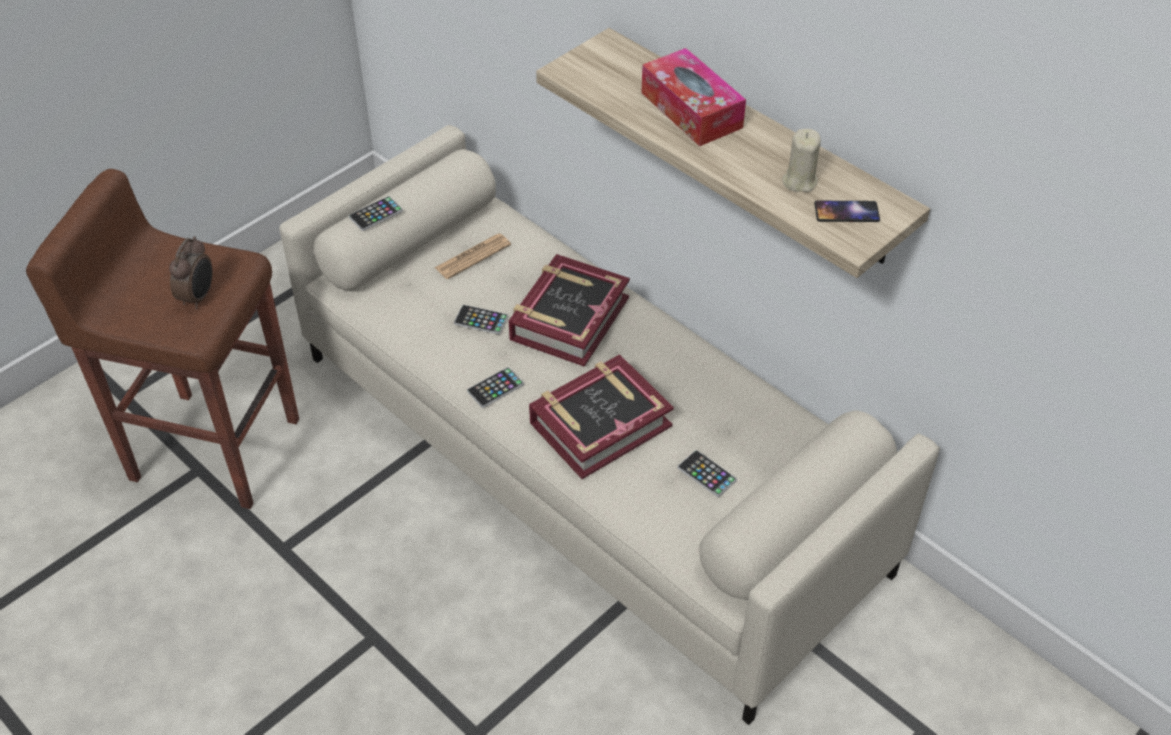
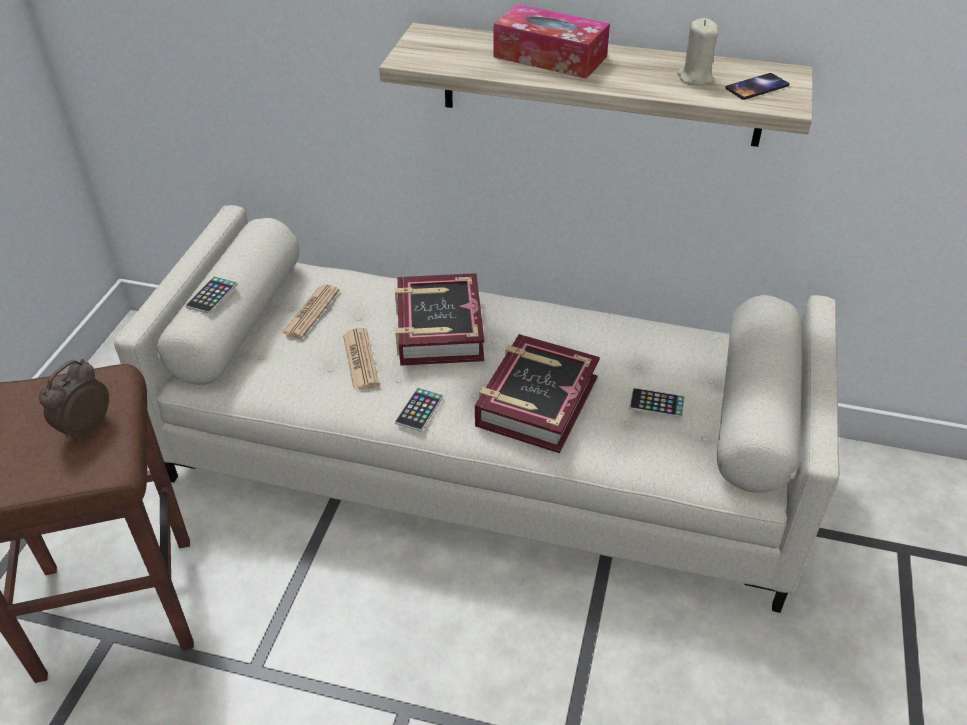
camera: 30 degrees left, 5 degrees down
alarm clock [169,236,213,309] -> alarm clock turned 135 degrees counterclockwise [39,359,109,441]
phone [454,305,508,334] -> newspaper [343,328,379,390]

